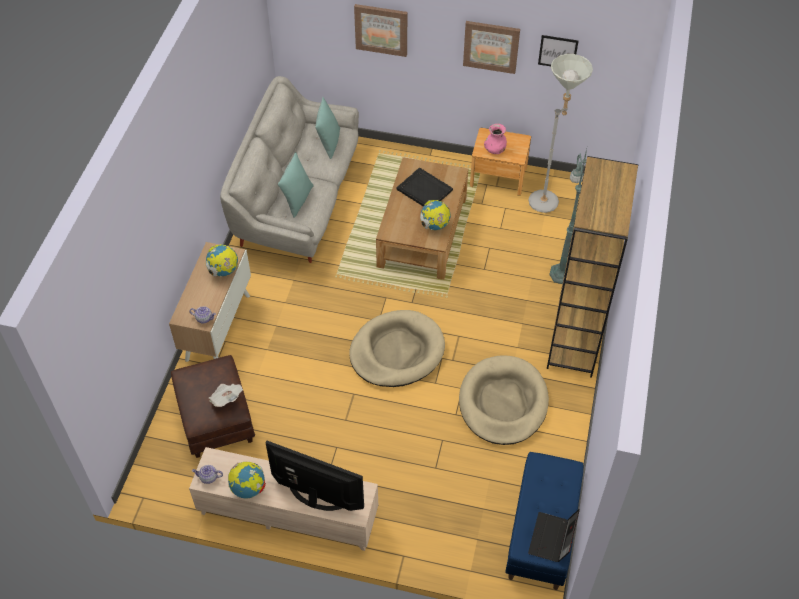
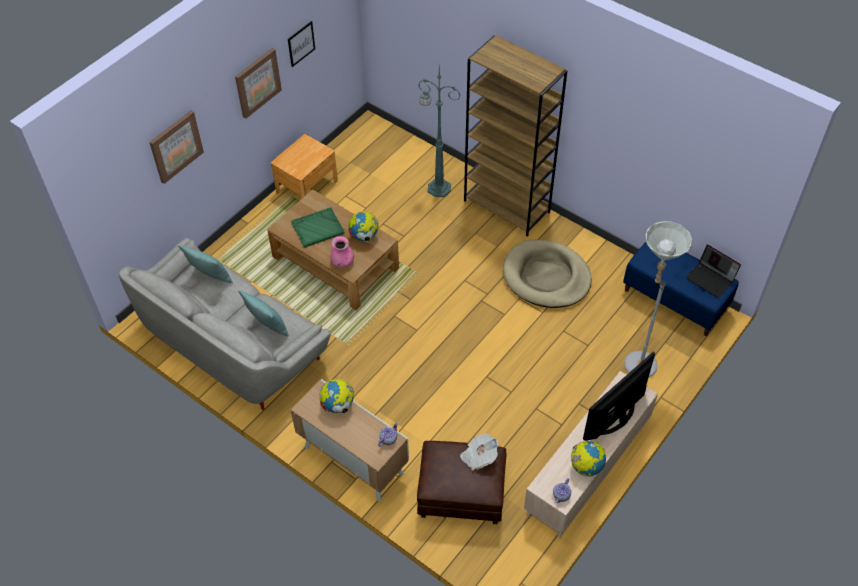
camera: 65 degrees left, 0 degrees up
beige dog bed [349,310,445,387] -> none
black tray [396,168,453,207] -> green tray [291,207,345,248]
pink vase [484,124,507,154] -> pink vase moved to [330,236,354,267]
grey floor lamp [528,54,593,213] -> grey floor lamp moved to [624,221,692,377]

